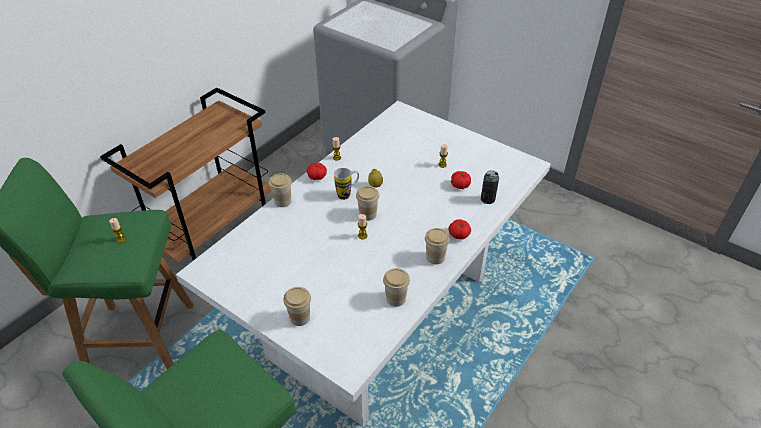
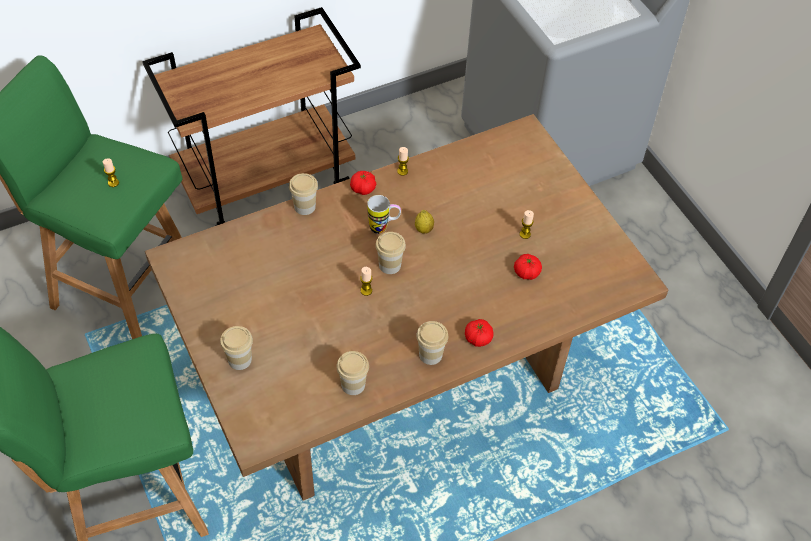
camera: 25 degrees right, 10 degrees up
white dining table [176,101,551,426] -> brown dining table [145,114,669,501]
can [481,170,499,204] -> none

